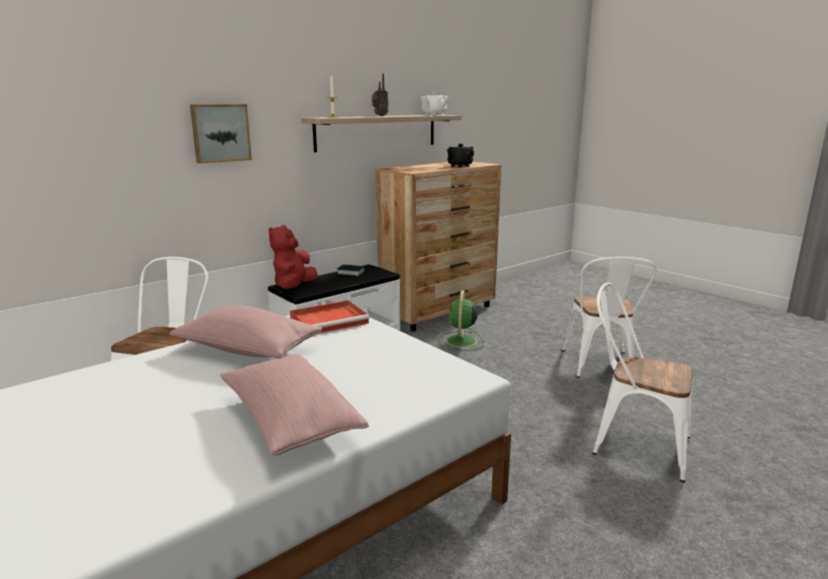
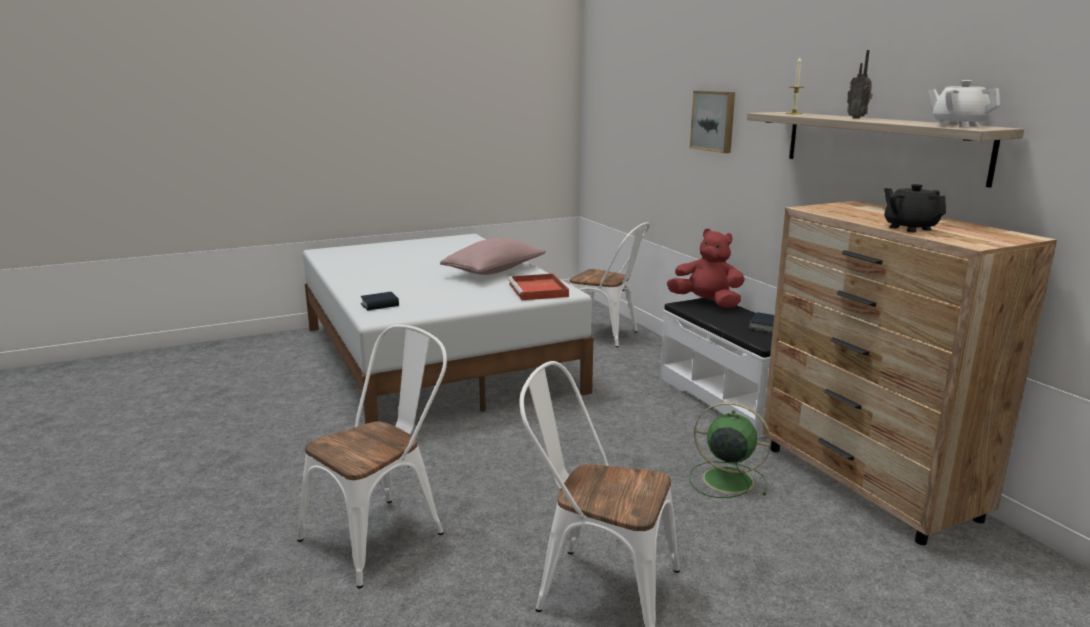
camera: 105 degrees right, 0 degrees up
pink pillow [220,354,369,455] -> none
none -> book [361,292,399,311]

